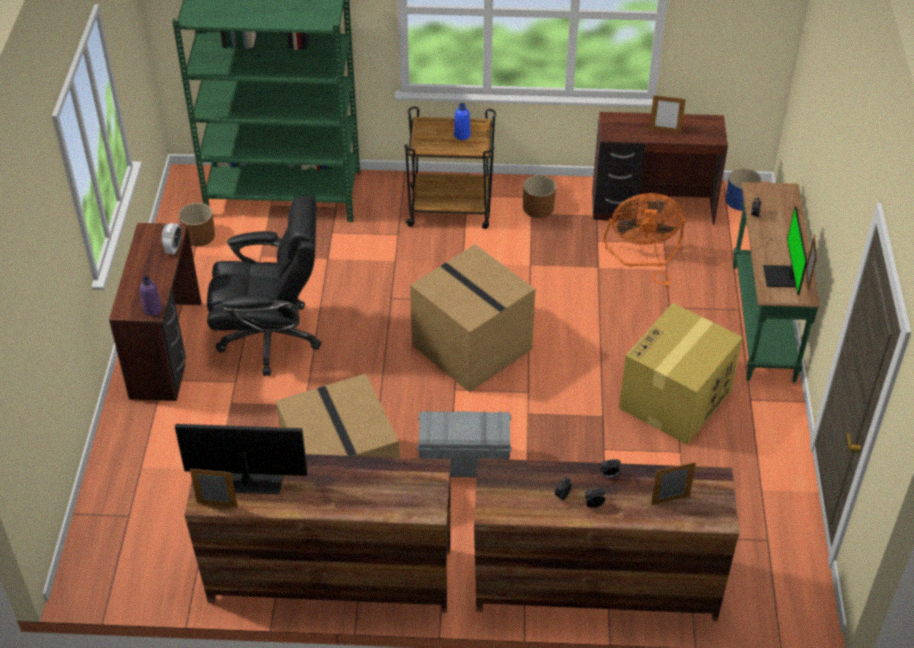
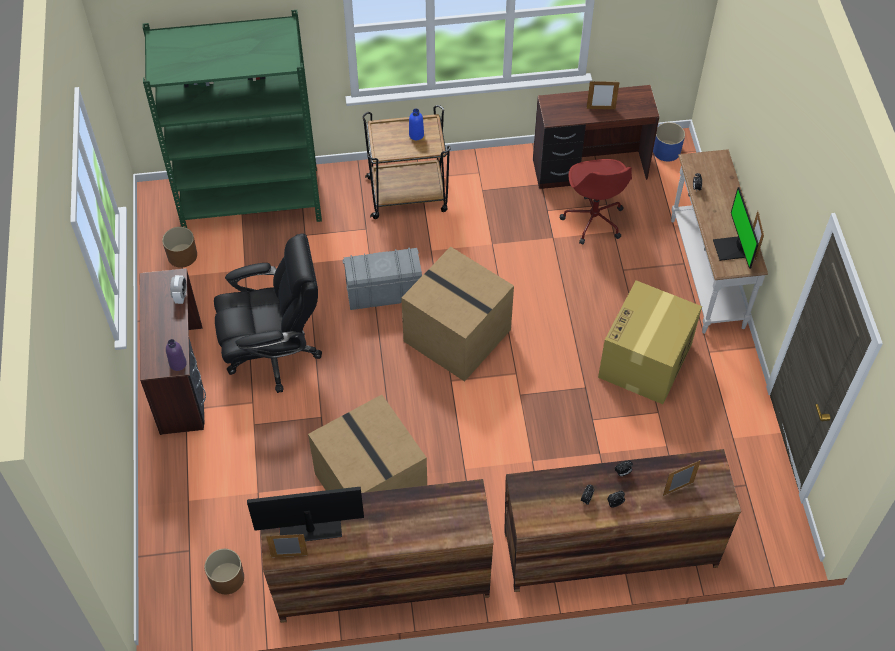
camera: 10 degrees left, 10 degrees up
grey storage box [417,410,512,478] -> grey storage box moved to [342,248,422,310]
brown planter [523,175,556,218] -> brown planter moved to [205,549,244,594]
orange fan [604,193,686,287] -> red office chair [560,159,632,244]
green console table [733,182,820,383] -> white console table [671,149,768,334]

